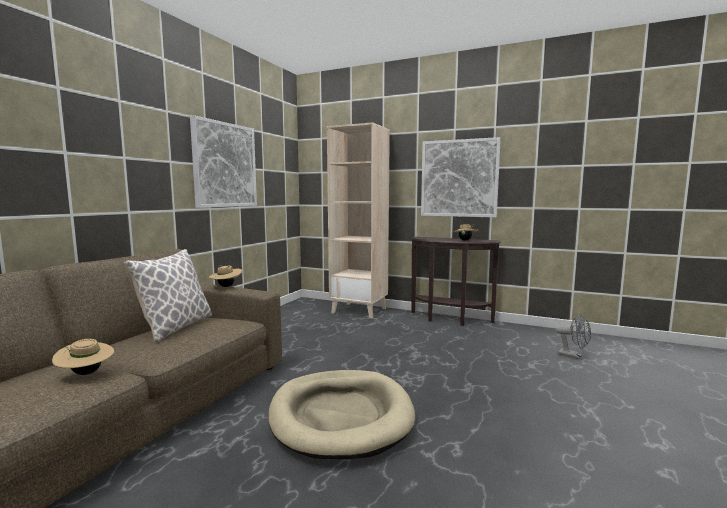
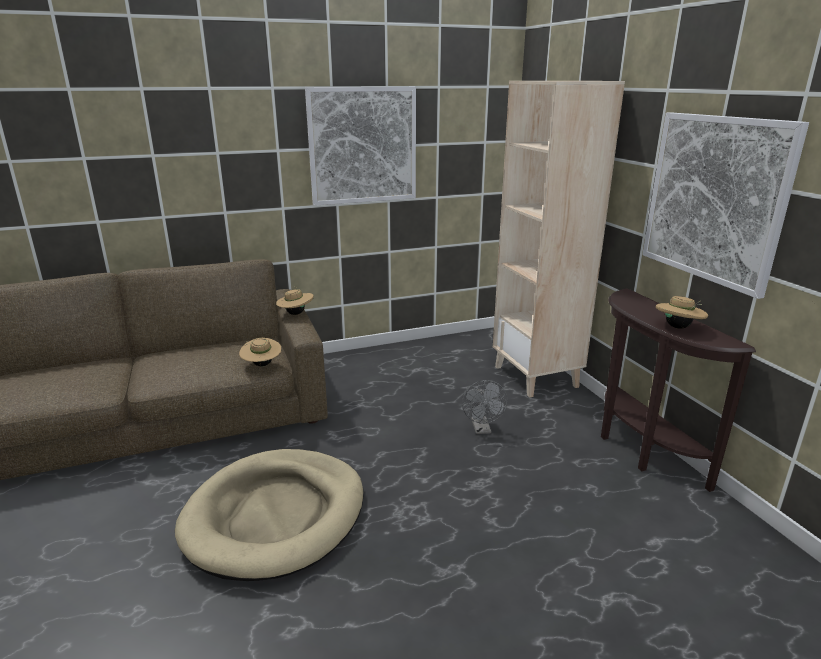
camera: 45 degrees right, 15 degrees up
beige hat [52,339,114,375] -> beige hat moved to [239,338,282,366]
pillow [124,249,212,343] -> none
grey fan [556,314,591,359] -> grey fan moved to [462,380,508,434]

